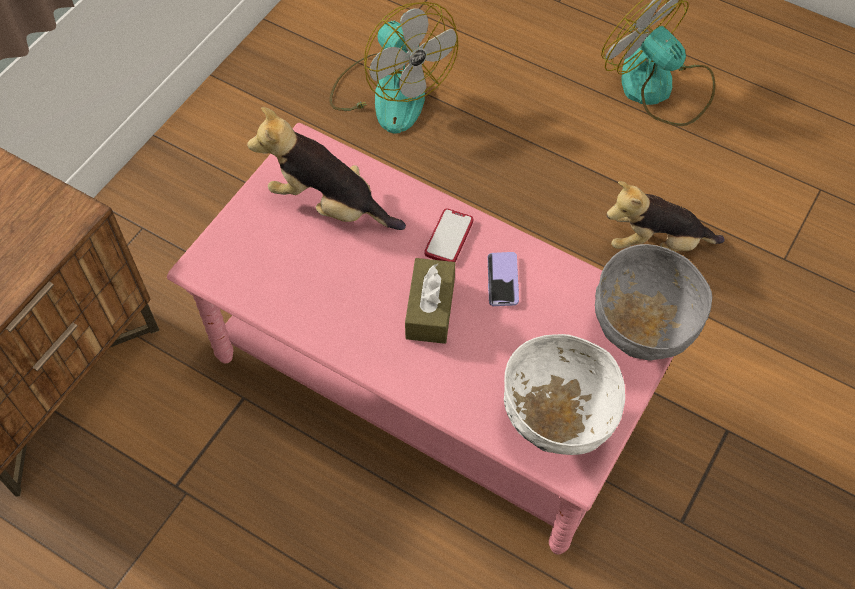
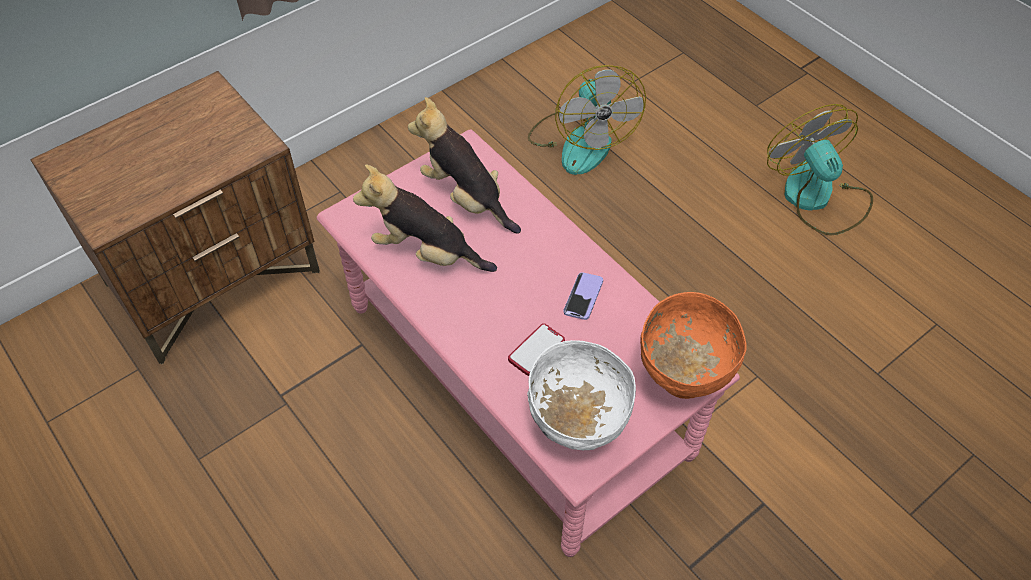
camera: 20 degrees right, 5 degrees down
brown tissue box [405,258,455,344] -> none
phone [424,208,473,262] -> phone moved to [508,323,565,376]
grey bowl [595,244,712,360] -> orange bowl [640,292,747,399]
plush toy [607,181,725,251] -> plush toy moved to [353,164,497,272]

